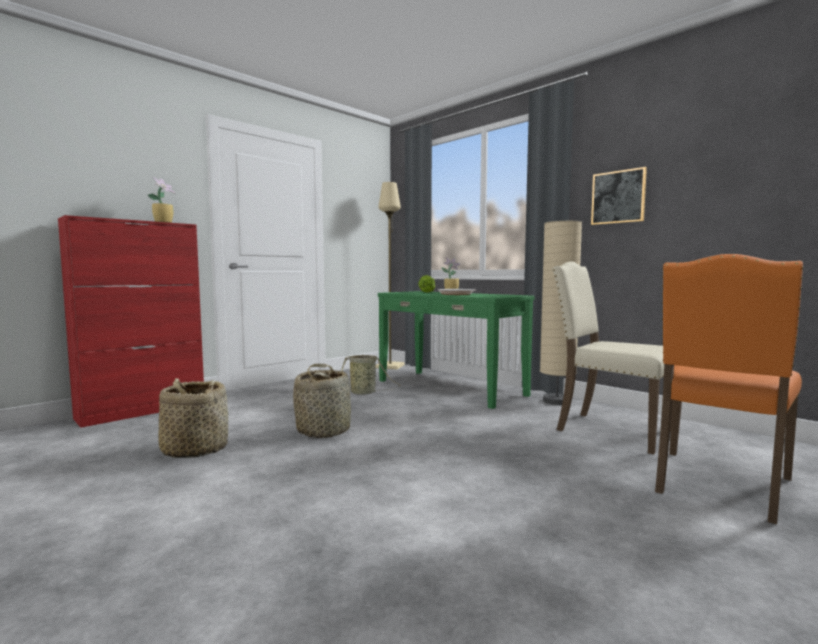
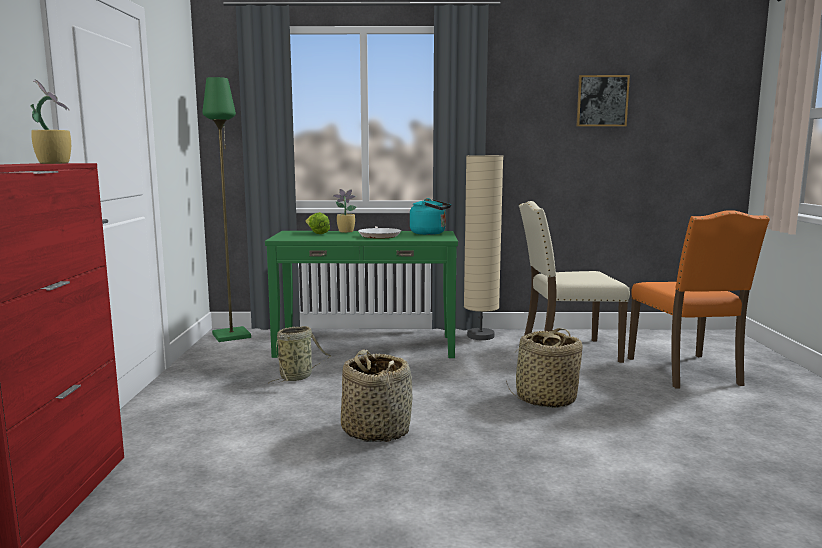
camera: 45 degrees left, 5 degrees up
basket [158,378,228,458] -> basket moved to [506,328,582,408]
beige floor lamp [375,182,404,369] -> green floor lamp [202,77,251,342]
picture [591,167,647,225] -> picture moved to [577,75,630,127]
none -> turquoise kettle [410,198,451,235]

